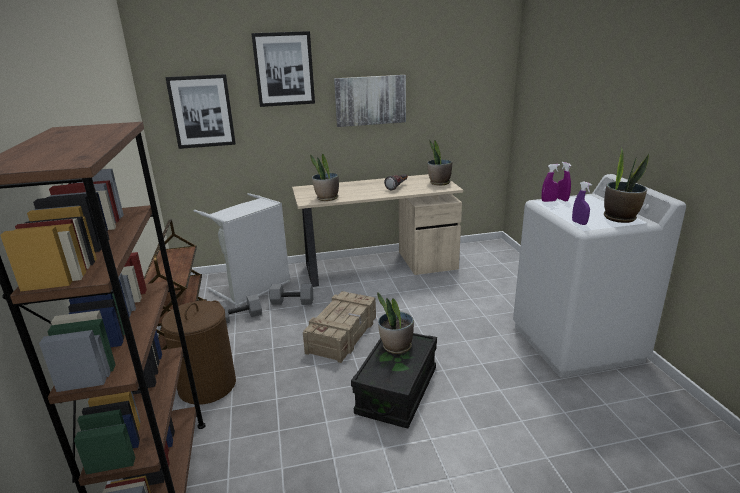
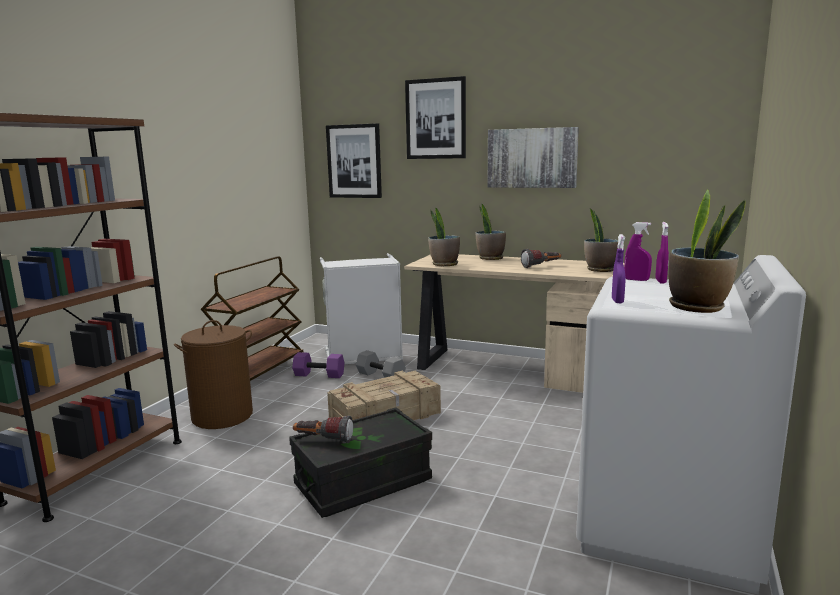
camera: 35 degrees right, 10 degrees down
grey dumbbell [220,294,262,324] -> purple dumbbell [292,352,345,378]
potted plant [377,293,414,354] -> potted plant moved to [476,204,506,260]
none -> flashlight [293,416,353,444]

